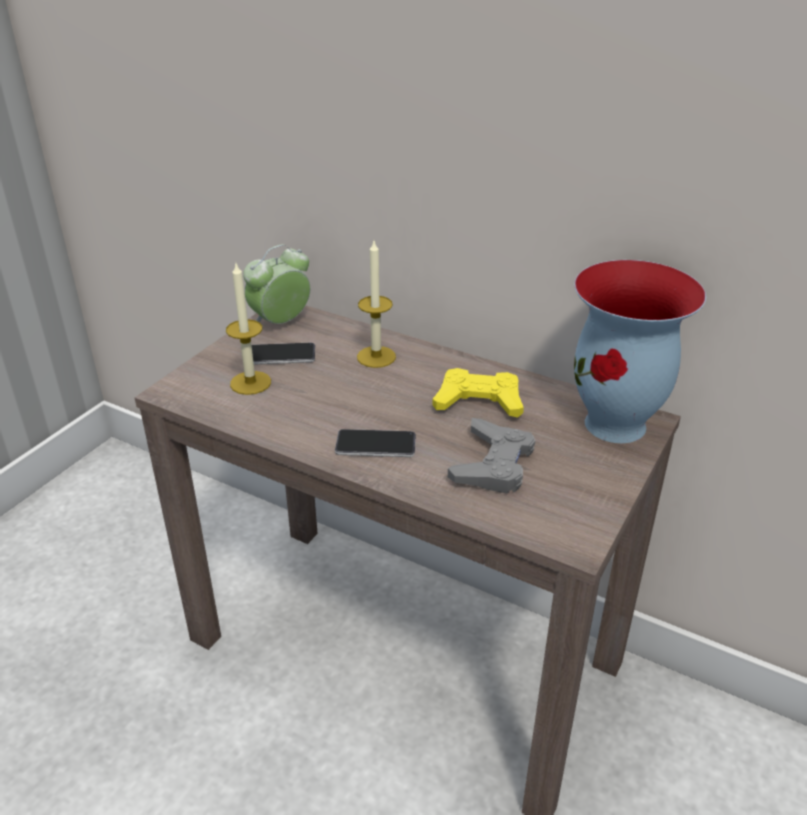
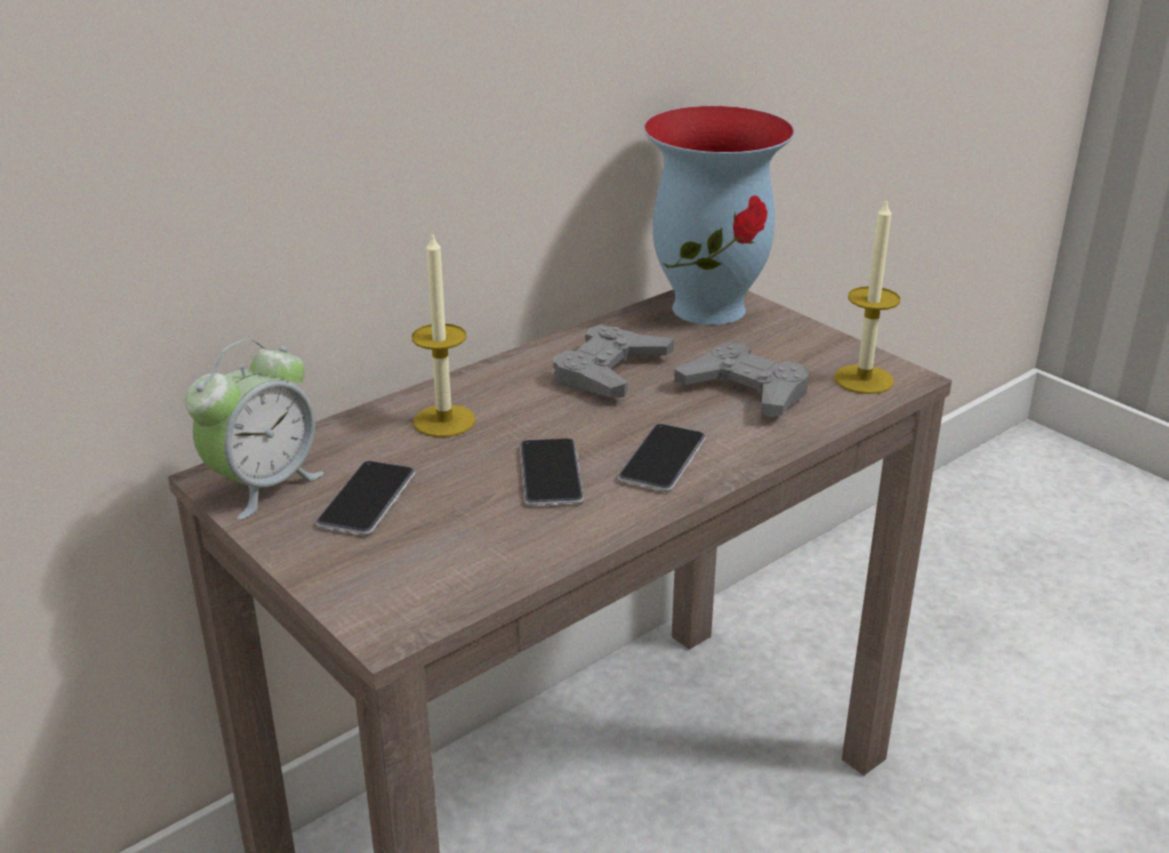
camera: 70 degrees left, 5 degrees down
candle [226,264,271,395] -> candle moved to [834,198,900,394]
alarm clock [243,244,310,324] -> alarm clock turned 120 degrees counterclockwise [185,339,324,520]
yellow game controller [432,368,524,418] -> grey game controller [554,324,674,397]
none -> phone [520,438,584,506]

